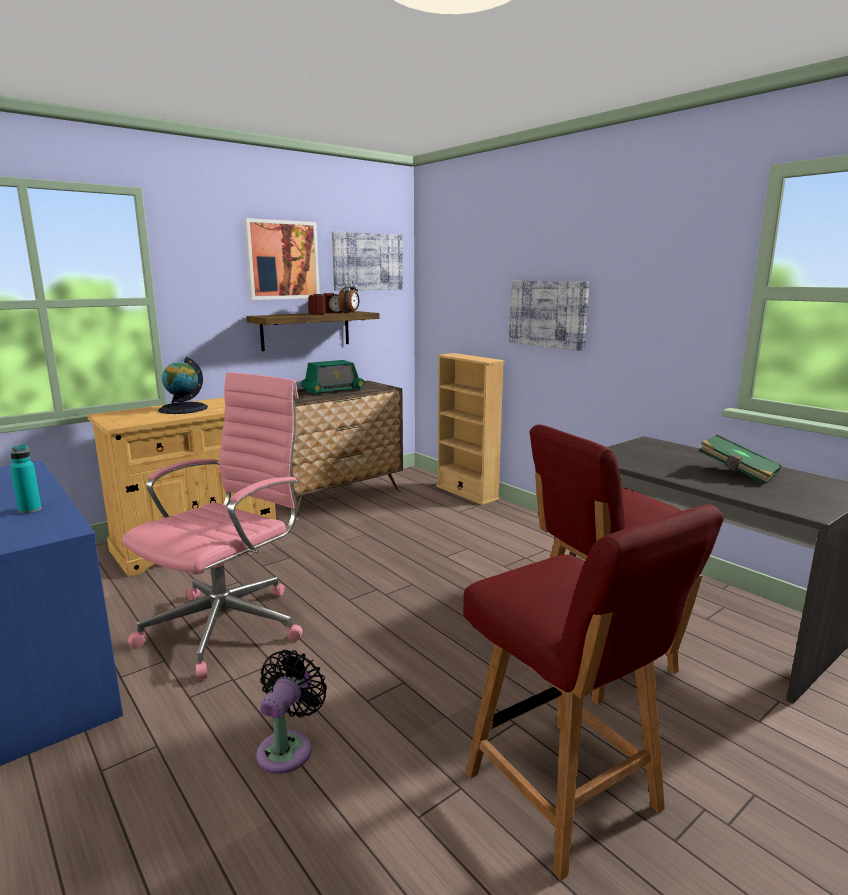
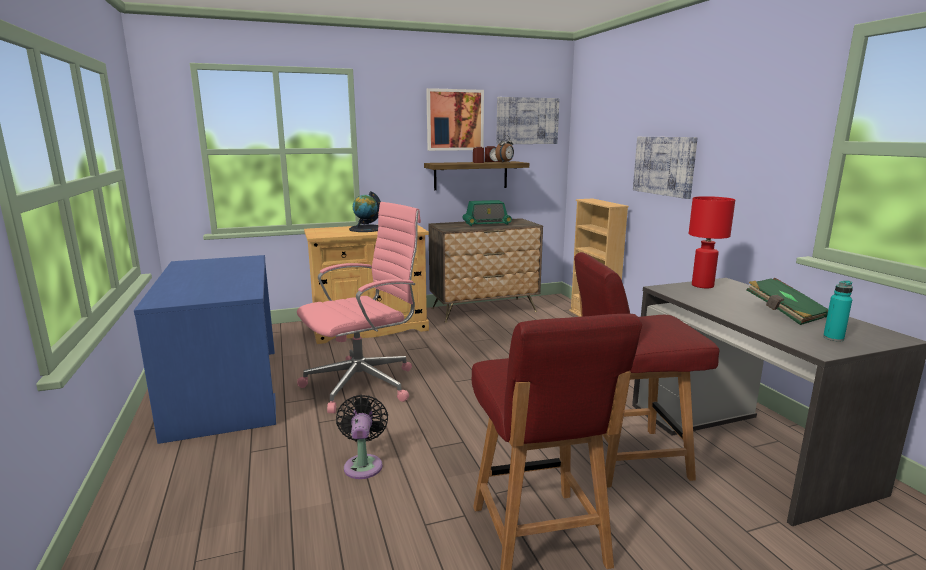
camera: 20 degrees right, 0 degrees up
turquoise bottle [10,445,42,514] -> turquoise bottle moved to [823,280,853,341]
black fan [256,650,327,774] -> black fan turned 45 degrees counterclockwise [336,395,388,479]
none -> red table lamp [689,196,735,288]

